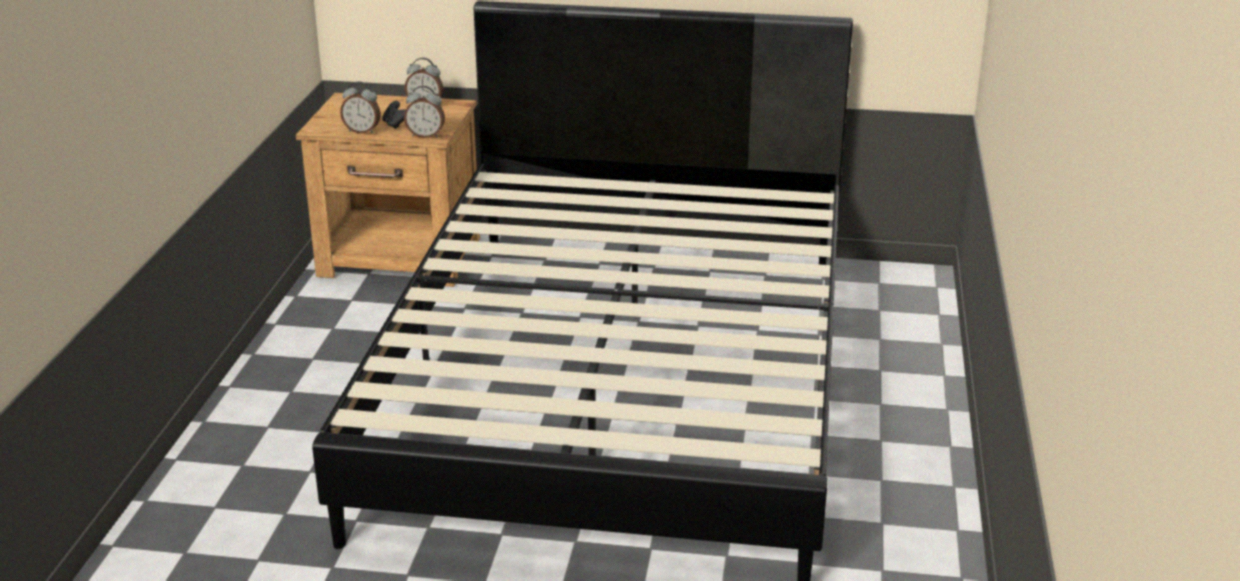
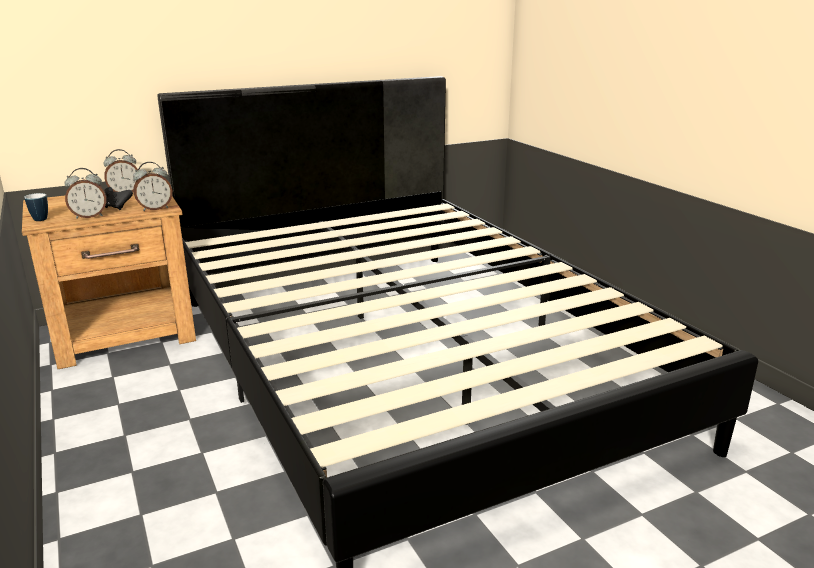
camera: 35 degrees left, 5 degrees down
none -> mug [24,193,48,221]

